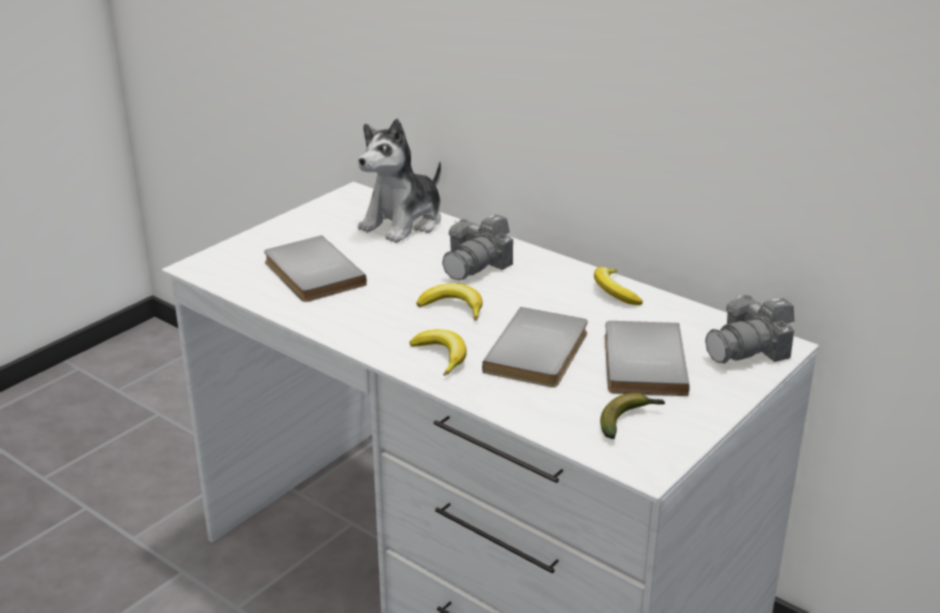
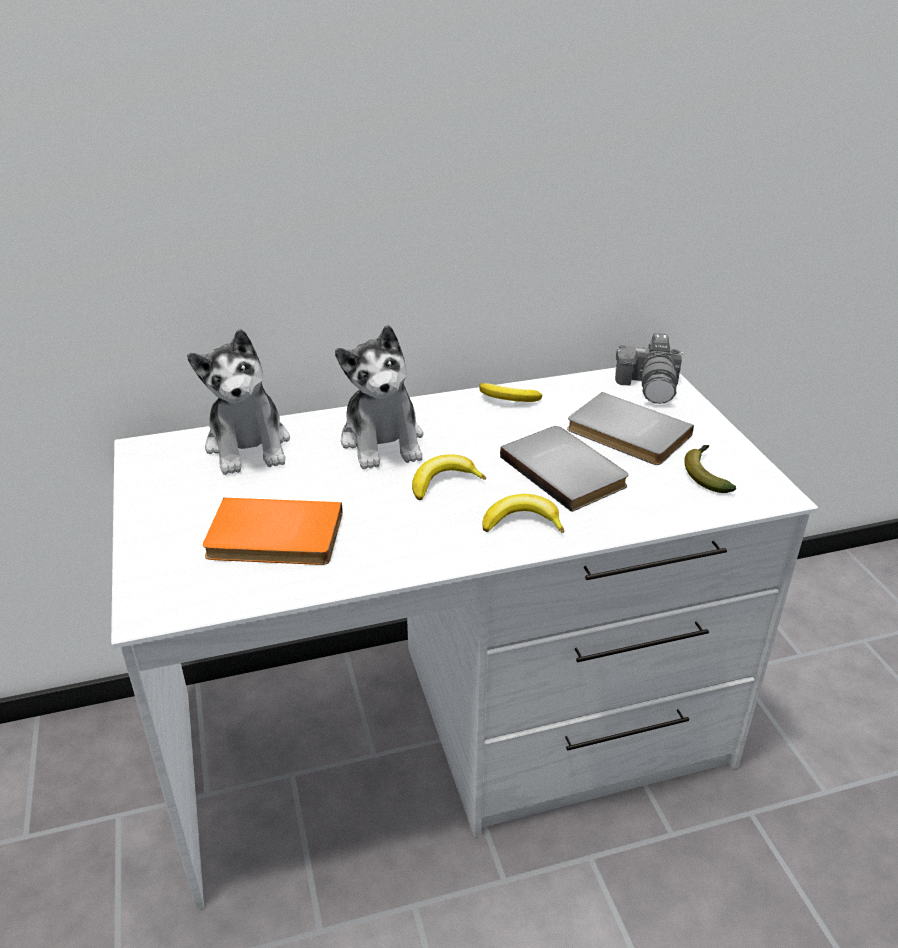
camera: 55 degrees left, 5 degrees up
grey book [264,236,367,302] -> orange book [203,498,343,565]
camera [442,214,513,280] -> plush toy [335,325,423,470]

